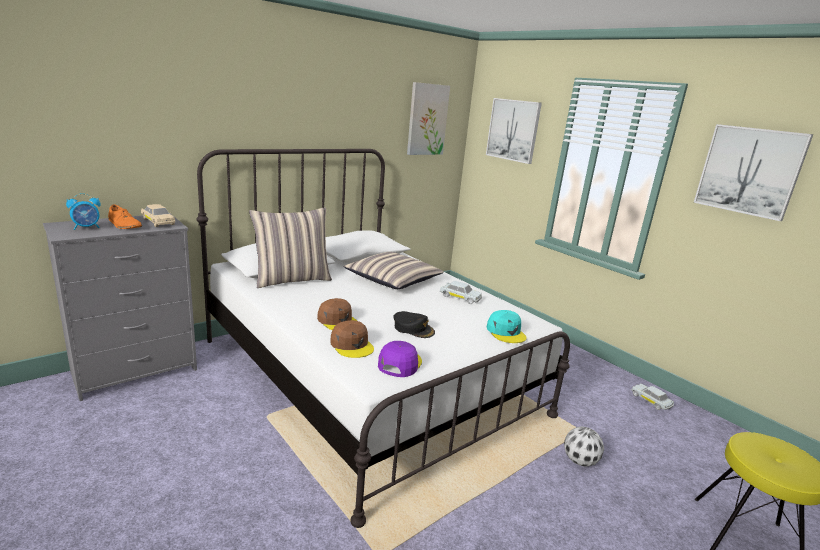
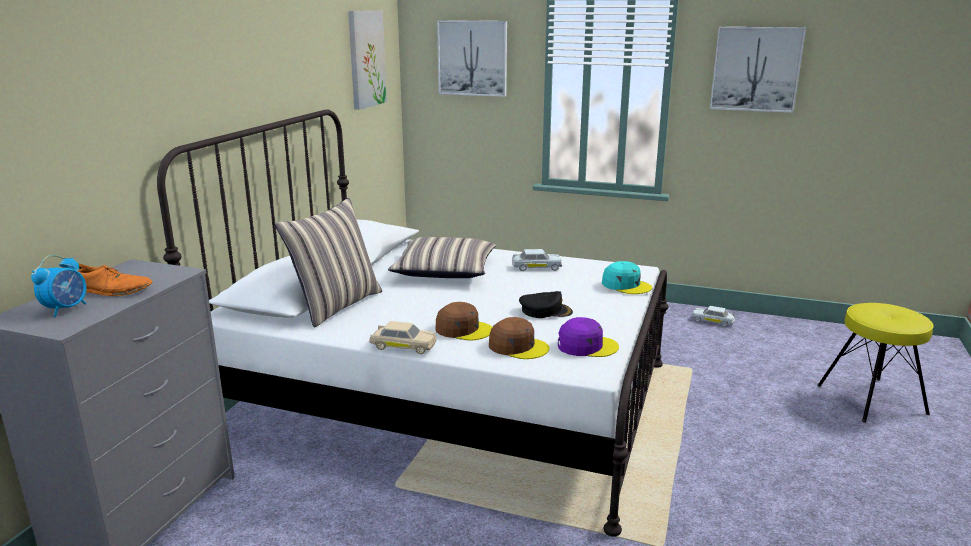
camera: 30 degrees left, 0 degrees up
beige toy car [141,204,175,227] -> beige toy car moved to [369,321,437,354]
purple cap [378,341,422,377] -> purple cap turned 105 degrees clockwise [558,317,619,357]
football [564,426,604,467] -> none

